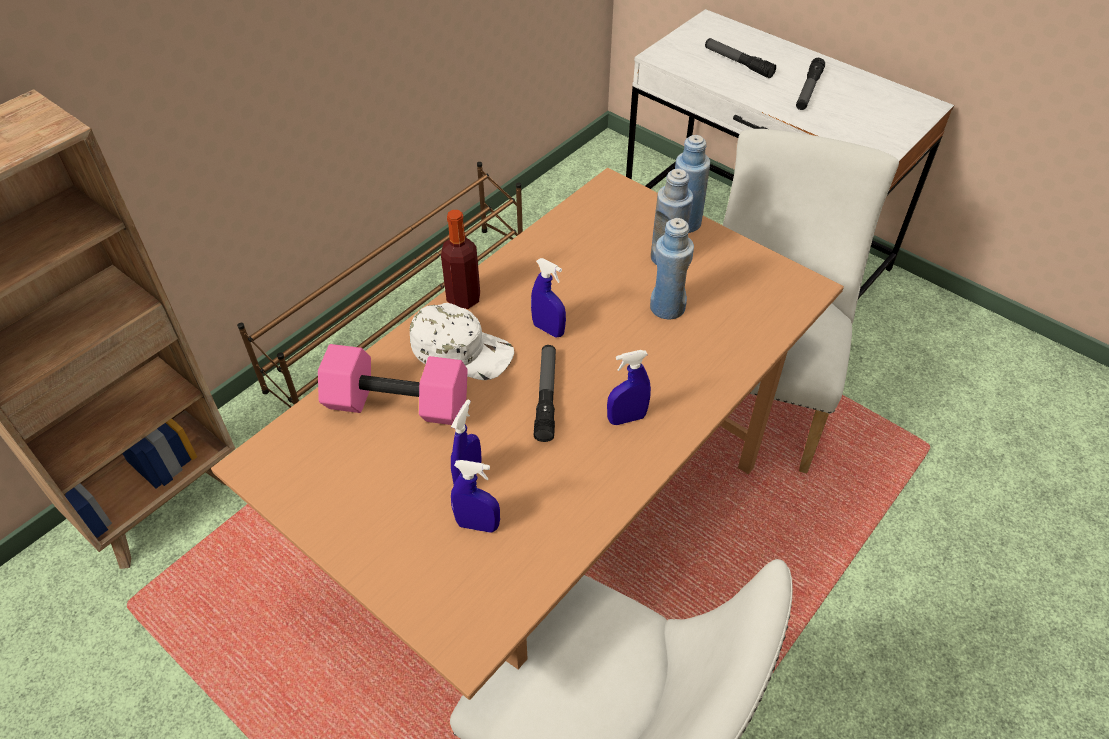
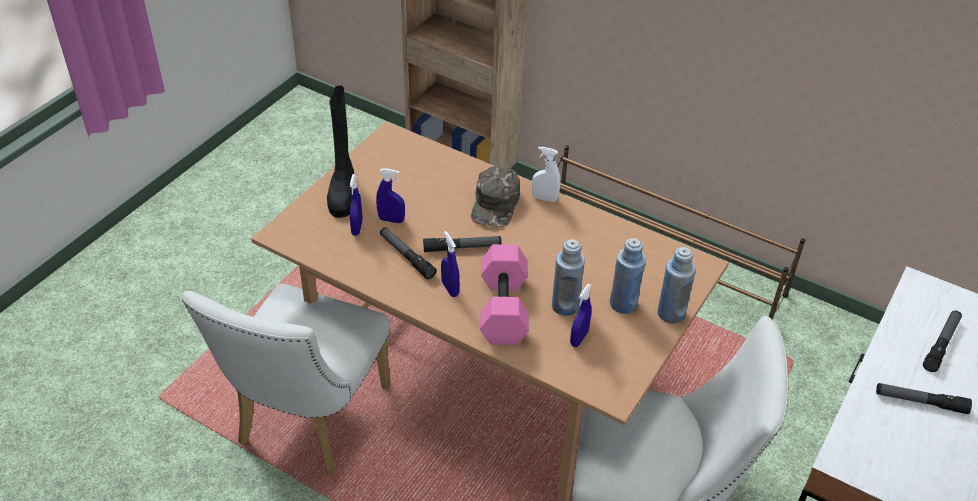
camera: 80 degrees right, 5 degrees down
pink dumbbell [318,344,468,425] -> pink dumbbell moved to [480,244,529,345]
white cap [410,303,514,380] -> green cap [471,166,520,227]
bottle [441,210,480,309] -> white spray bottle [532,146,560,202]
blue spray bottle [531,258,566,337] -> blue spray bottle moved to [570,284,592,347]
none -> black boot [327,85,354,218]
none -> flashlight [380,227,436,279]

